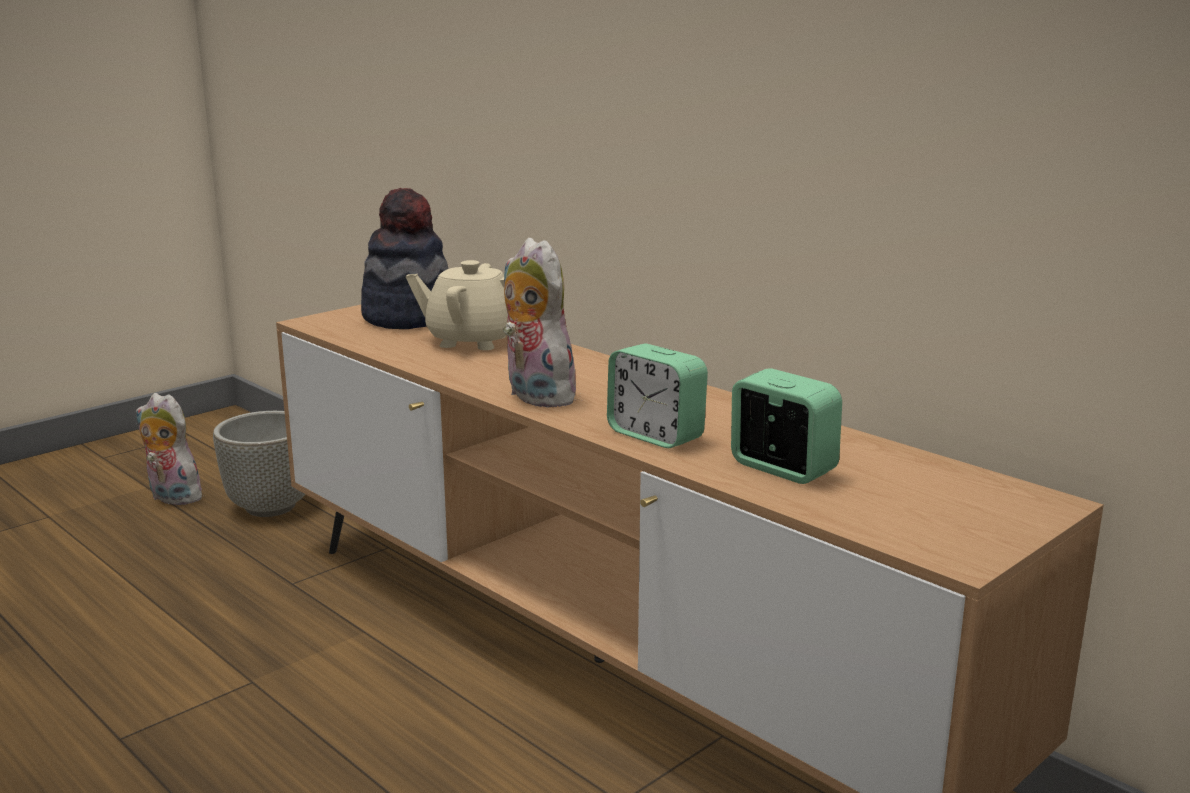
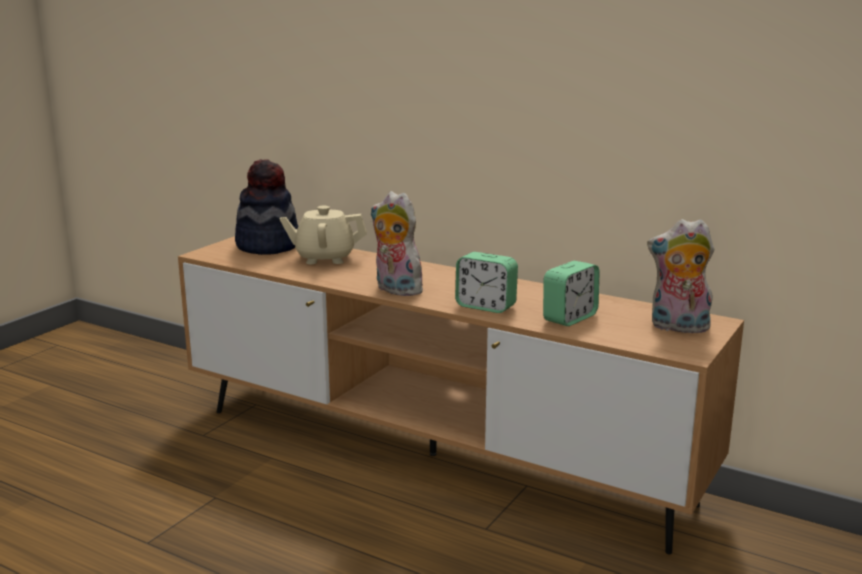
camera: 15 degrees left, 0 degrees up
plush toy [136,393,202,505] -> plush toy moved to [647,219,714,333]
grey planter [213,411,305,517] -> none
alarm clock [731,368,842,484] -> alarm clock turned 105 degrees clockwise [543,261,600,326]

